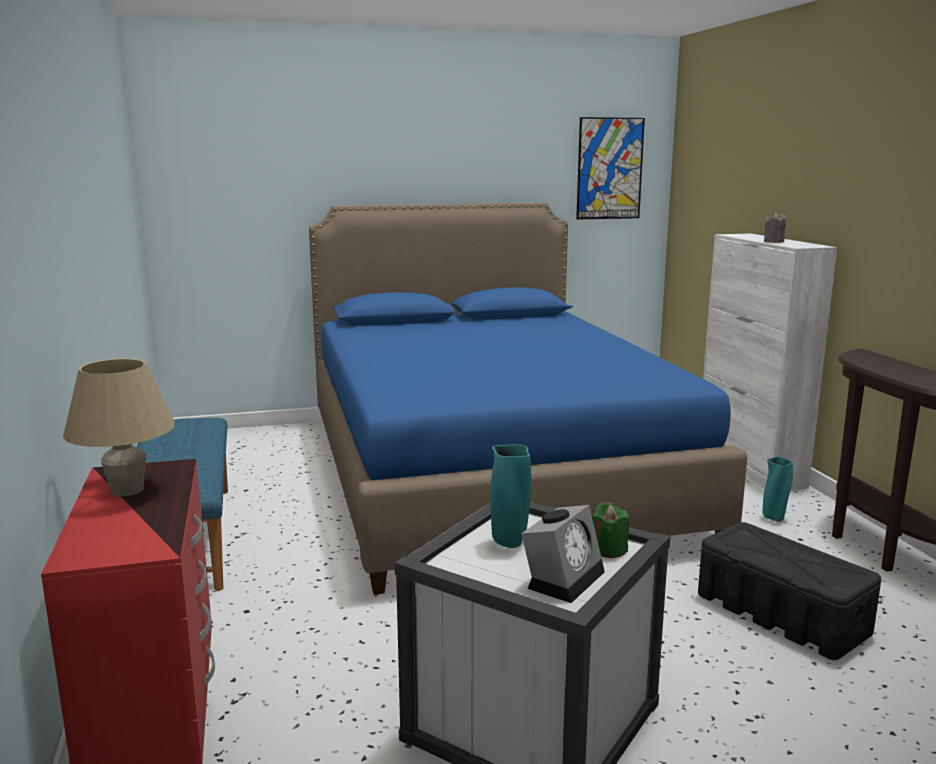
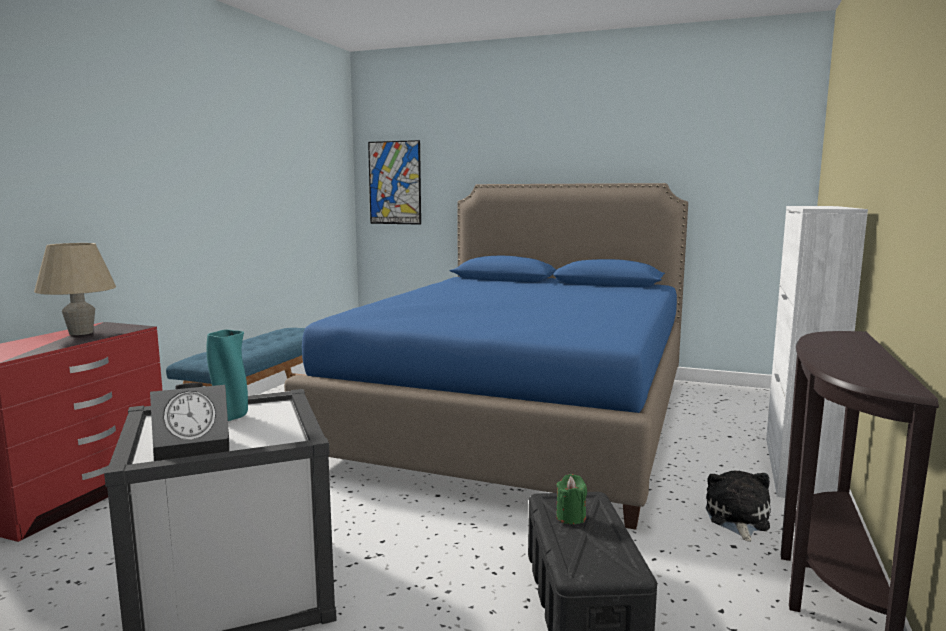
camera: 35 degrees right, 5 degrees down
picture [576,117,645,220] -> picture moved to [368,140,421,225]
green candle [592,502,629,558] -> green candle moved to [556,474,587,524]
turquoise vase [763,457,793,522] -> plush toy [706,471,771,542]
grey candle [764,213,786,243] -> none

